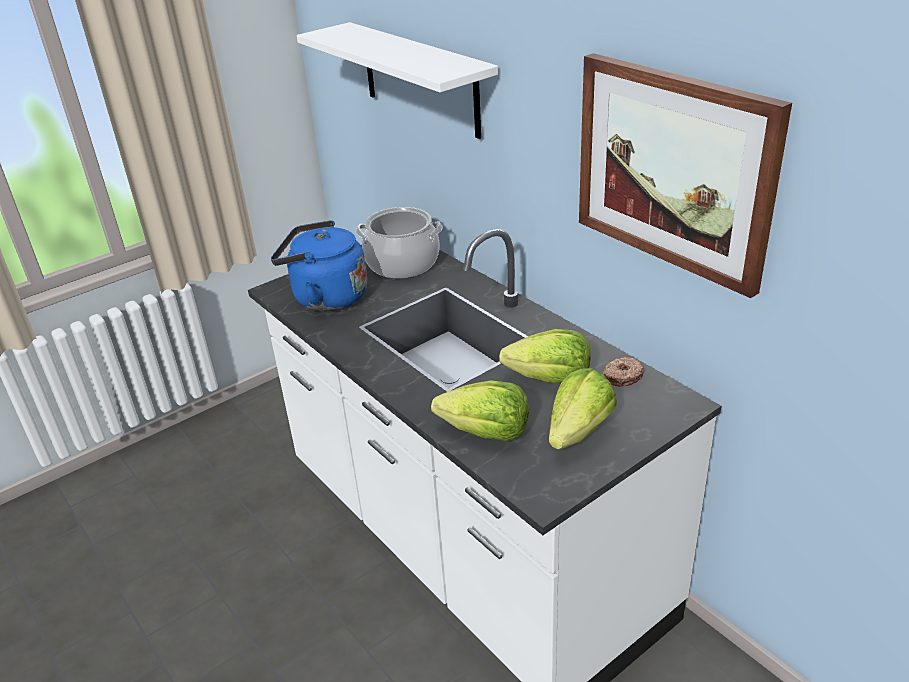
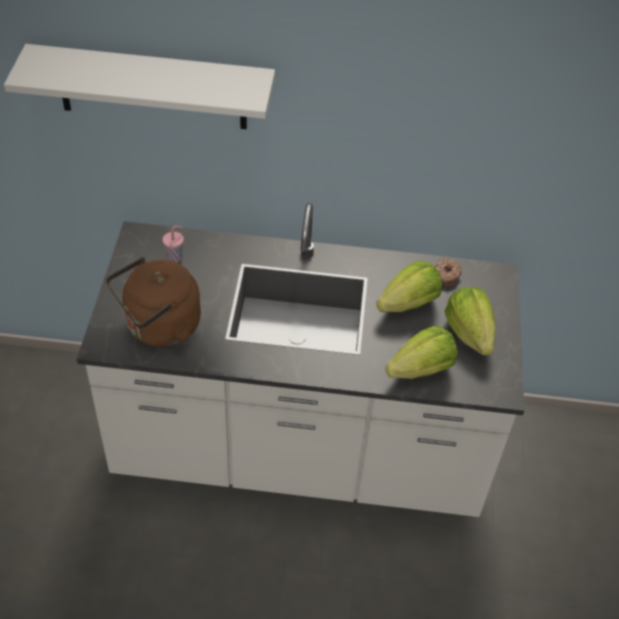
camera: 50 degrees left, 15 degrees up
blue kettle [271,220,367,311] -> brown kettle [106,257,201,347]
cooking pot [356,207,443,278] -> pink cup [162,226,184,263]
picture [579,53,792,298] -> none

